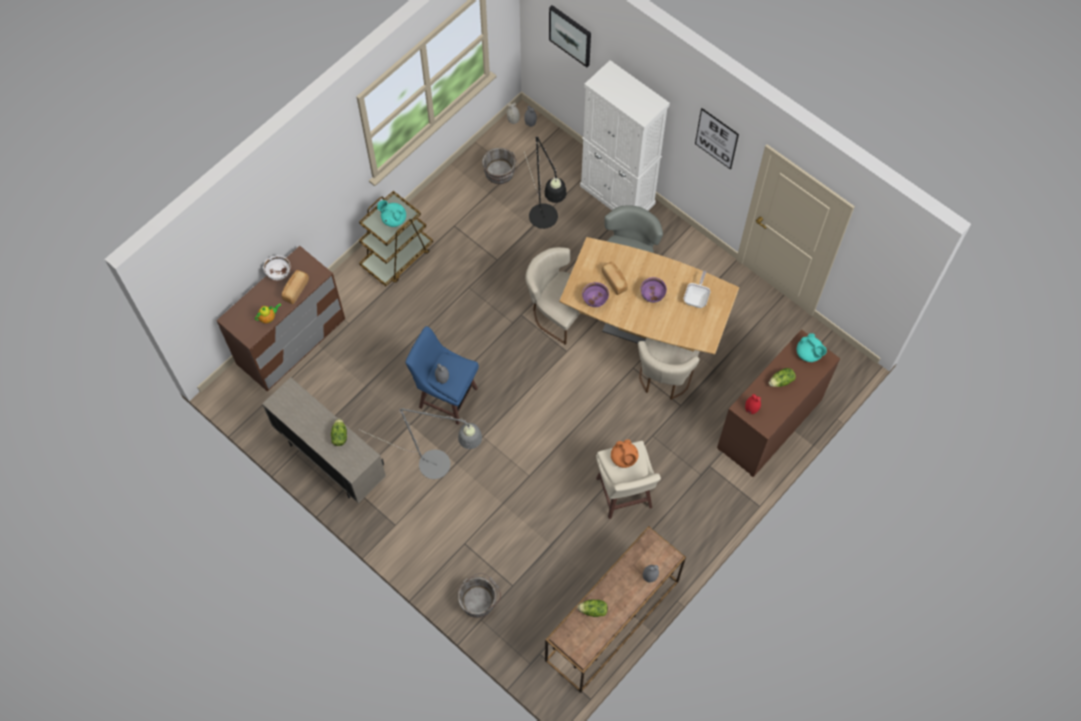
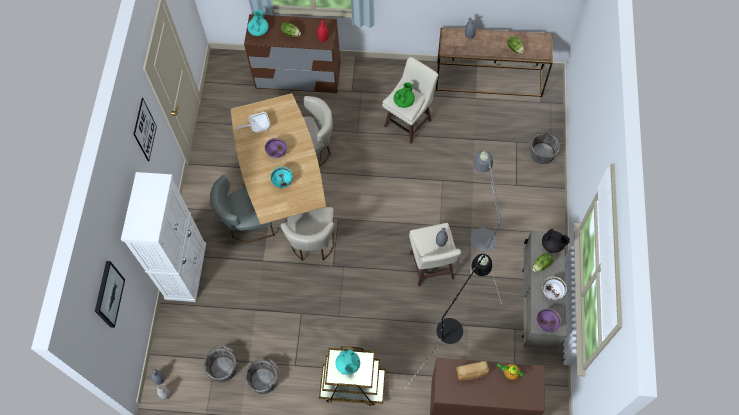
camera: 125 degrees left, 0 degrees up
white bowl [263,255,290,280] -> white bowl moved to [543,277,567,300]
blue stool [405,326,479,425] -> beige stool [409,223,461,287]
black floor lamp [524,136,566,229] -> black floor lamp moved to [406,254,492,387]
purple bowl [582,282,609,307] -> purple bowl moved to [537,308,561,332]
bread [602,262,628,295] -> turquoise bowl [271,167,293,188]
orange teapot [611,439,639,468] -> green teapot [394,82,415,108]
none -> grey bucket [245,357,281,394]
none -> black teapot [542,229,570,253]

